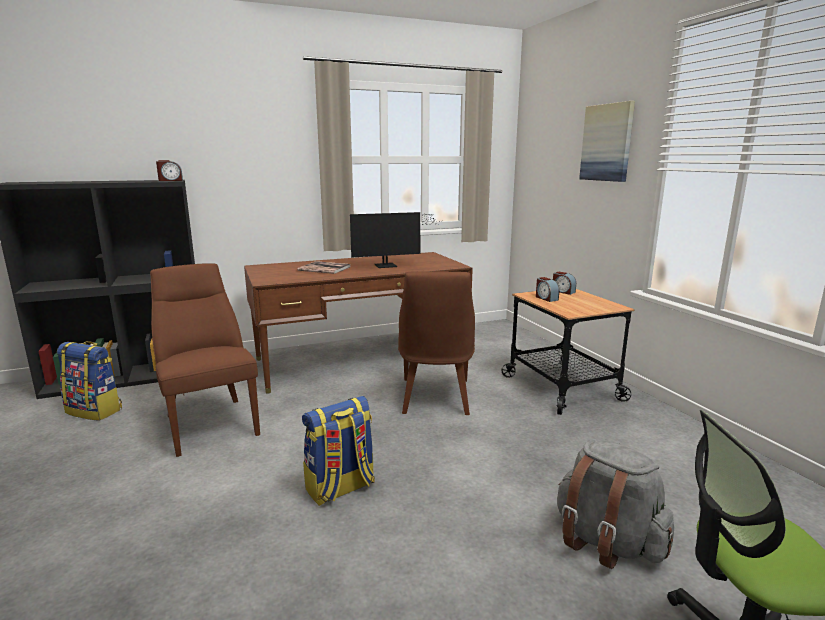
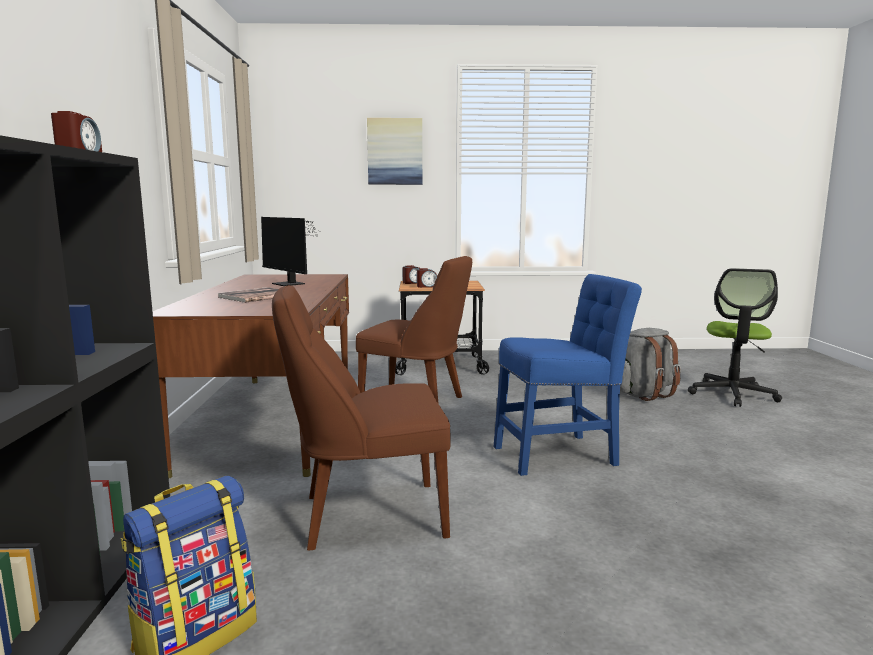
camera: 70 degrees left, 5 degrees down
backpack [302,396,375,506] -> blue chair [493,274,642,476]
monitor [350,212,441,268] -> monitor turned 135 degrees clockwise [261,217,320,286]

